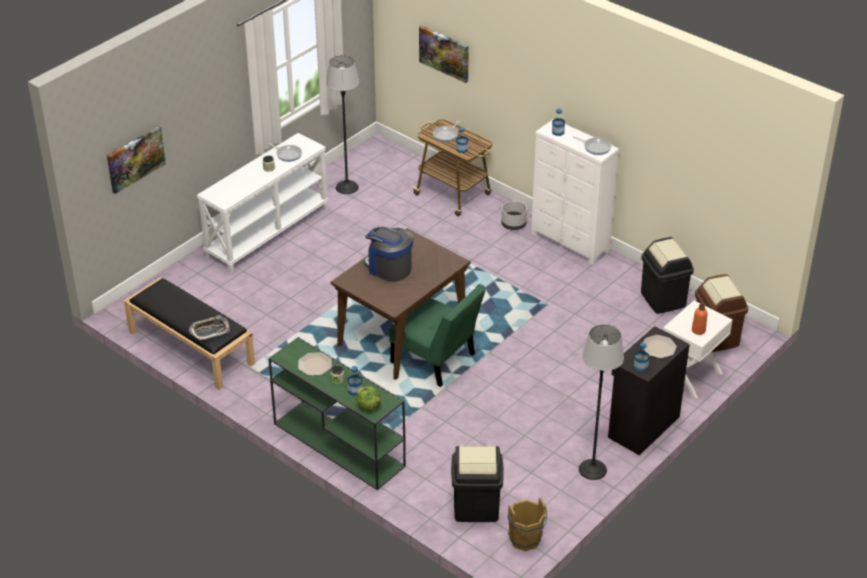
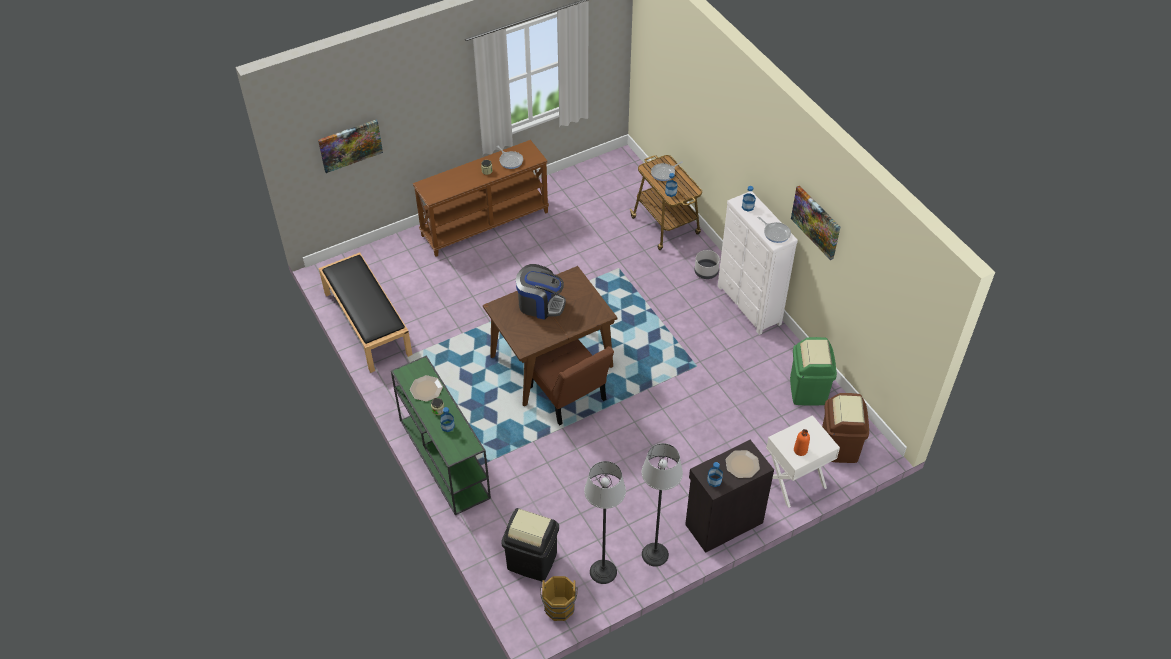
camera: 20 degrees right, 10 degrees up
tray [189,315,230,341] -> none
white console table [197,133,329,273] -> brown console table [413,140,549,257]
floor lamp [326,55,359,194] -> floor lamp moved to [584,461,626,584]
lettuce [356,386,381,411] -> none
coffee machine [363,227,413,282] -> coffee machine turned 135 degrees clockwise [516,264,566,320]
green chair [389,284,486,387] -> brown chair [530,339,614,425]
picture [419,25,469,83] -> picture moved to [791,186,840,260]
black trash can [641,237,694,314] -> green trash can [790,337,837,406]

